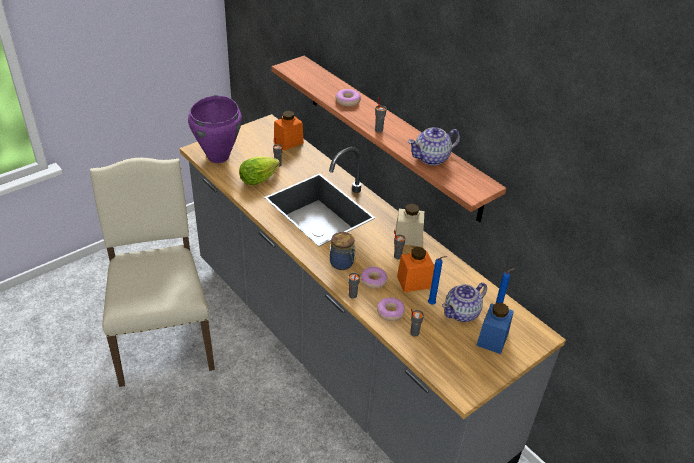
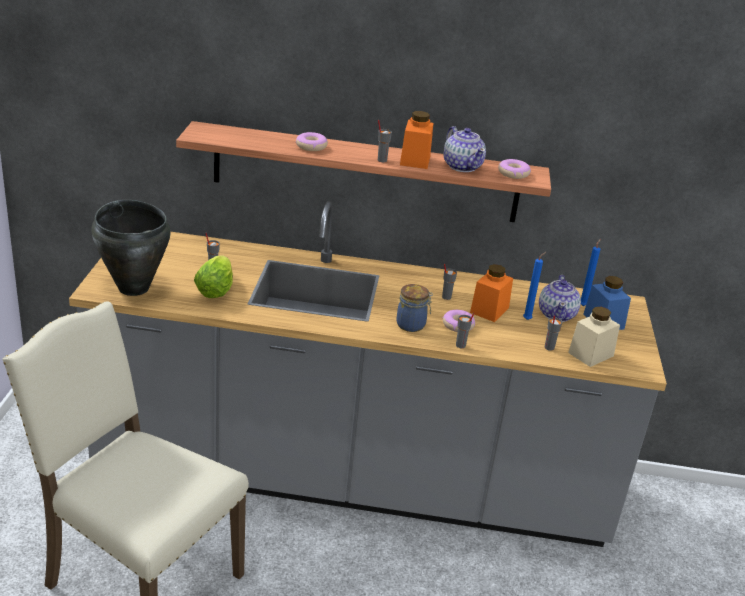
camera: 45 degrees left, 10 degrees down
purple cooking pot [188,95,242,163] -> black cooking pot [91,200,171,296]
orange jar [274,111,304,151] -> orange jar moved to [400,111,434,169]
donut [377,297,405,321] -> donut moved to [498,159,531,179]
beige jar [395,204,424,247] -> beige jar moved to [568,307,620,367]
teapot [408,127,460,165] -> teapot turned 45 degrees counterclockwise [444,126,486,172]

